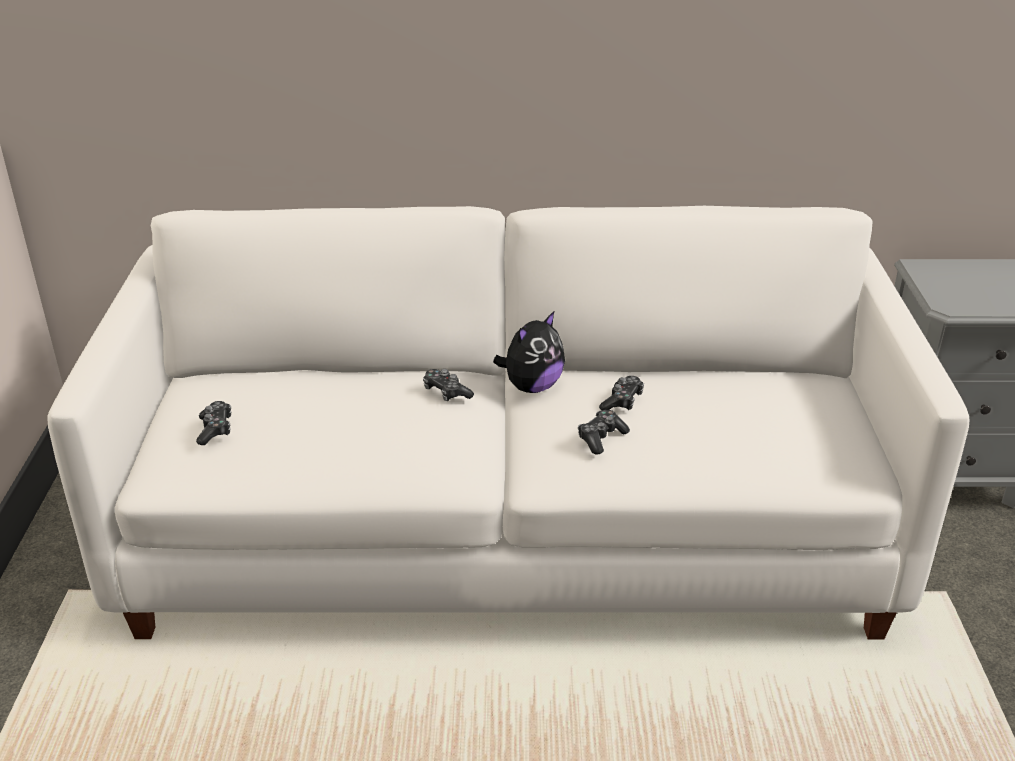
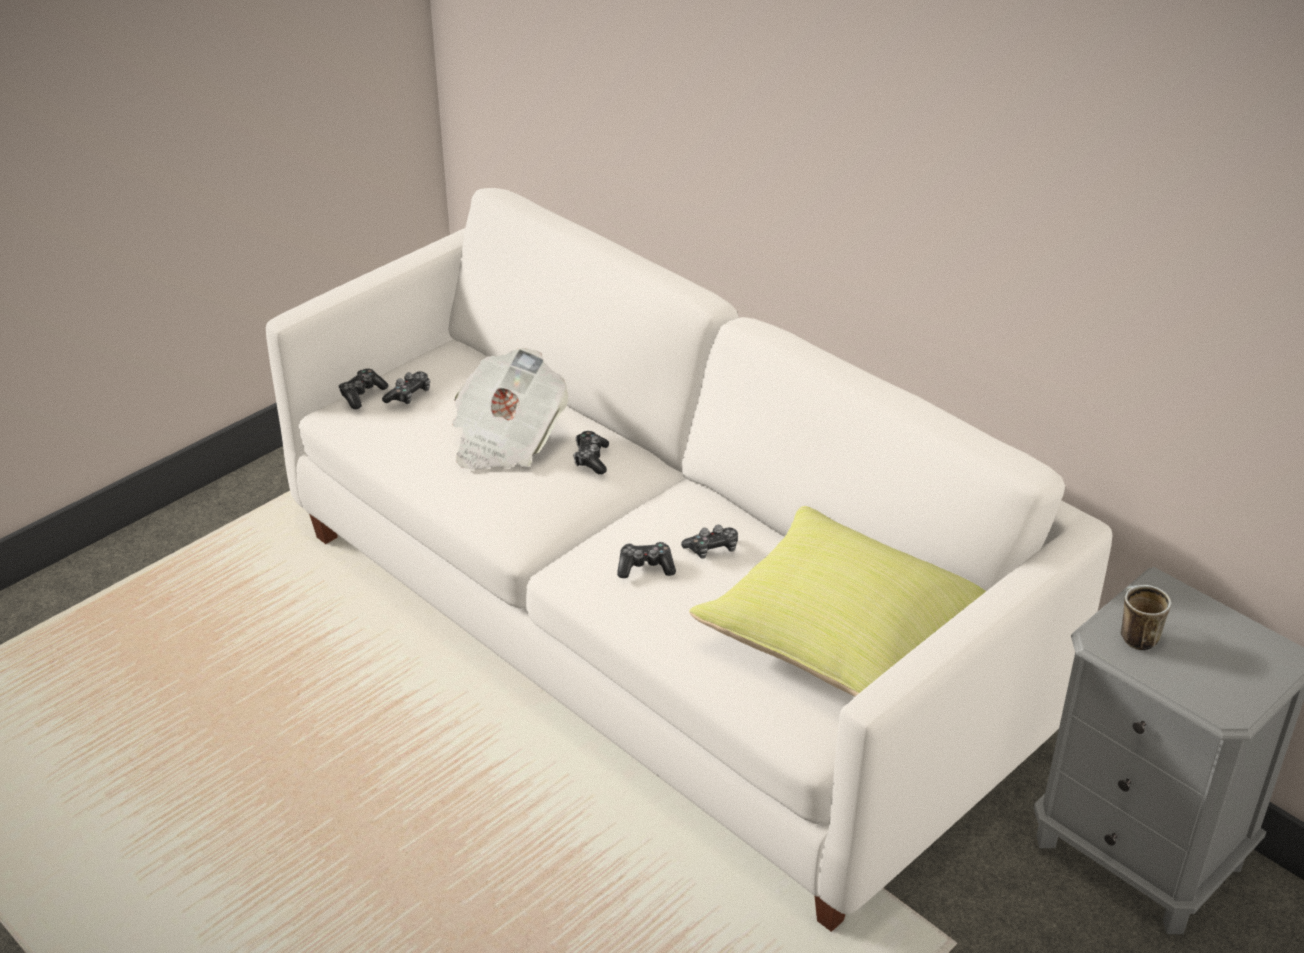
camera: 45 degrees right, 5 degrees up
plush toy [493,311,565,393] -> none
none -> game controller [339,369,389,409]
none -> newspaper [452,348,568,470]
none -> yellow pillow [689,506,986,697]
none -> mug [1121,585,1171,650]

